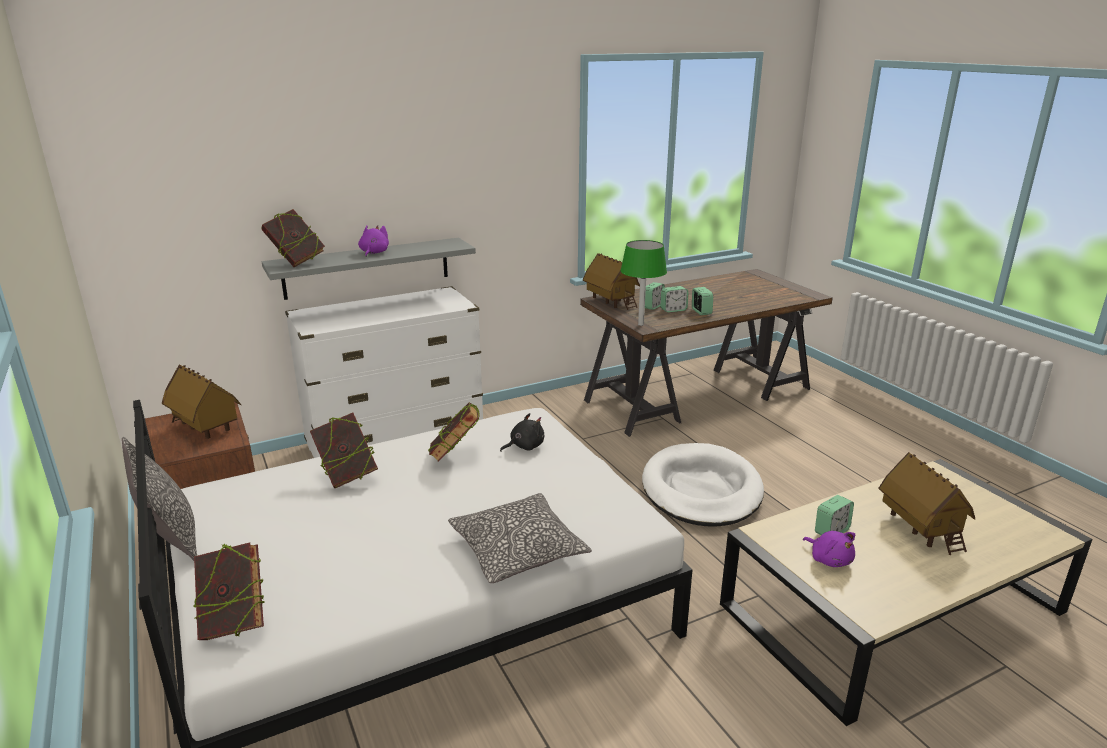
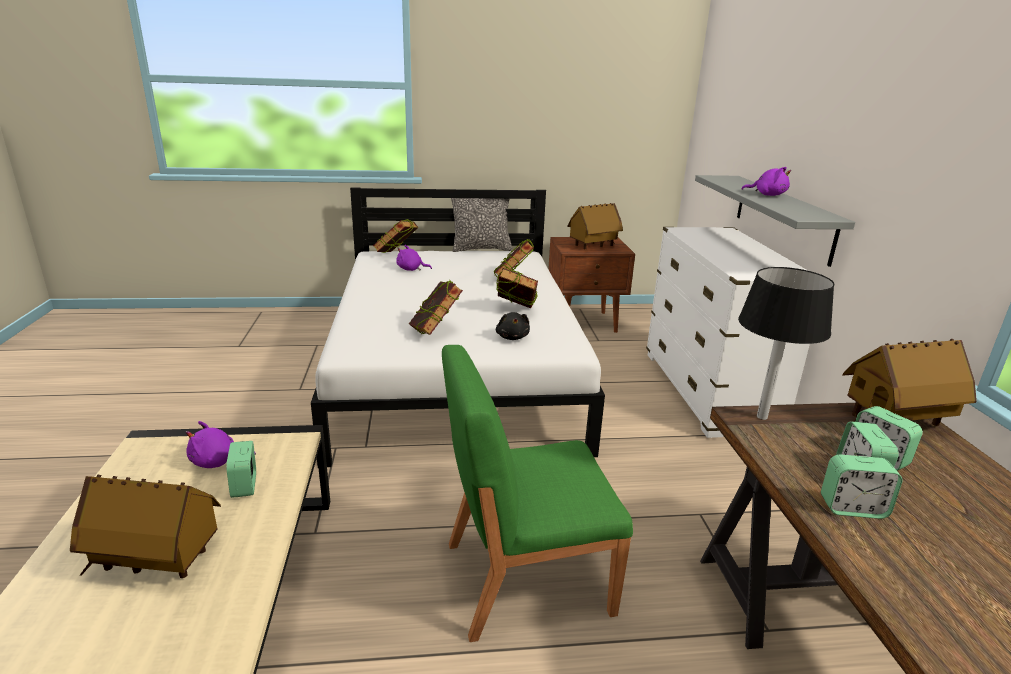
camera: 110 degrees right, 0 degrees up
book [261,209,325,267] -> book moved to [409,280,463,335]
pillow [448,493,592,583] -> none
green table lamp [620,240,667,326] -> black table lamp [738,267,835,420]
white dog bed [642,443,764,527] -> green chair [442,345,633,642]
none -> purple plush toy [396,245,432,271]

